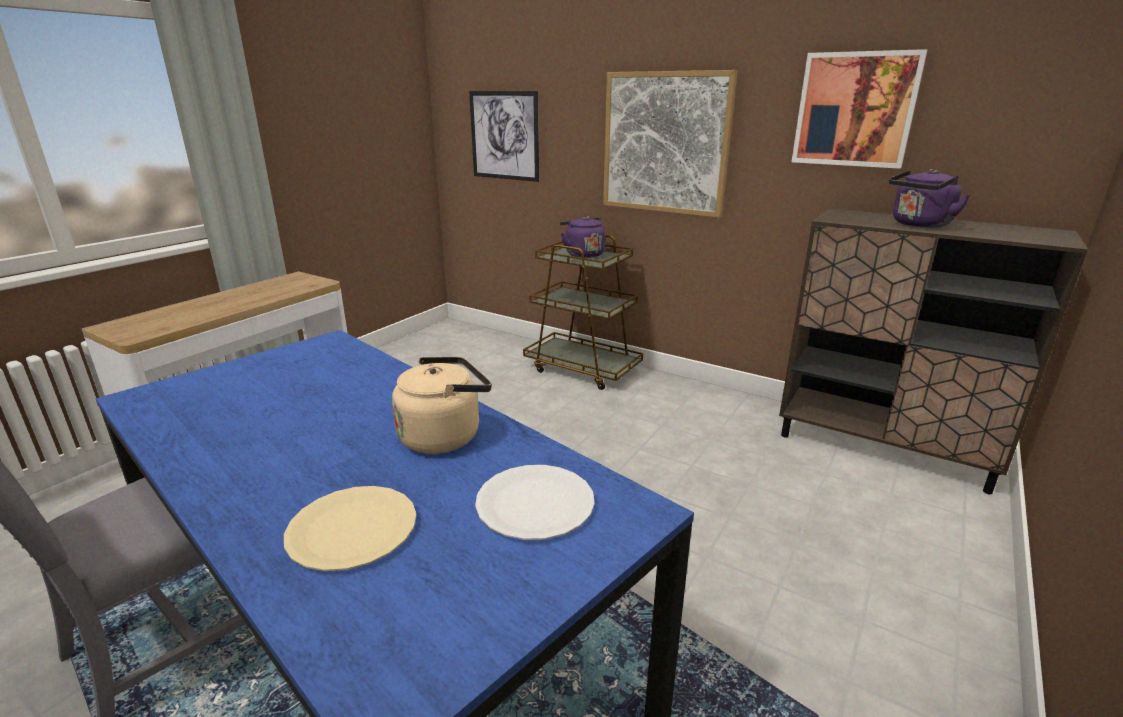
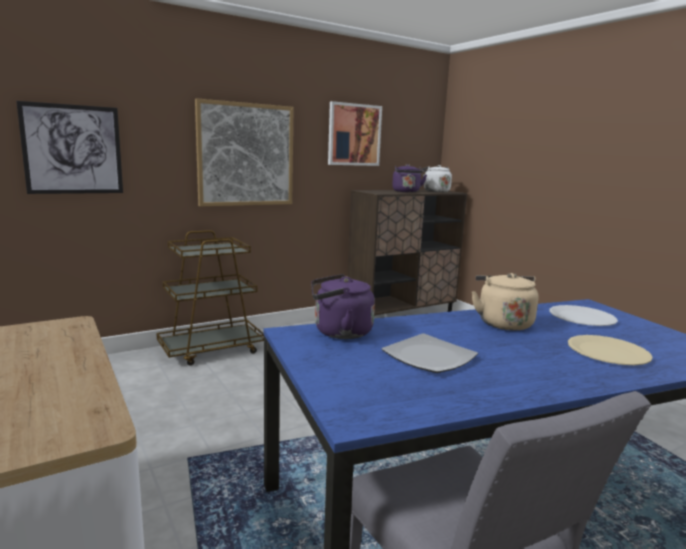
camera: 65 degrees left, 10 degrees down
purple kettle [559,216,605,258] -> purple kettle moved to [311,274,375,339]
none -> plate [382,333,478,373]
none -> white kettle [420,165,452,192]

